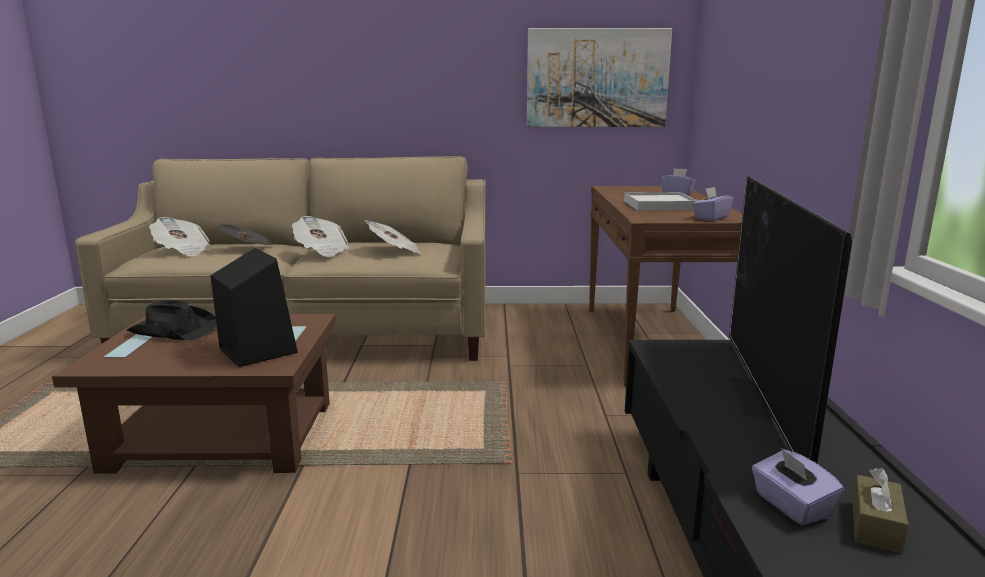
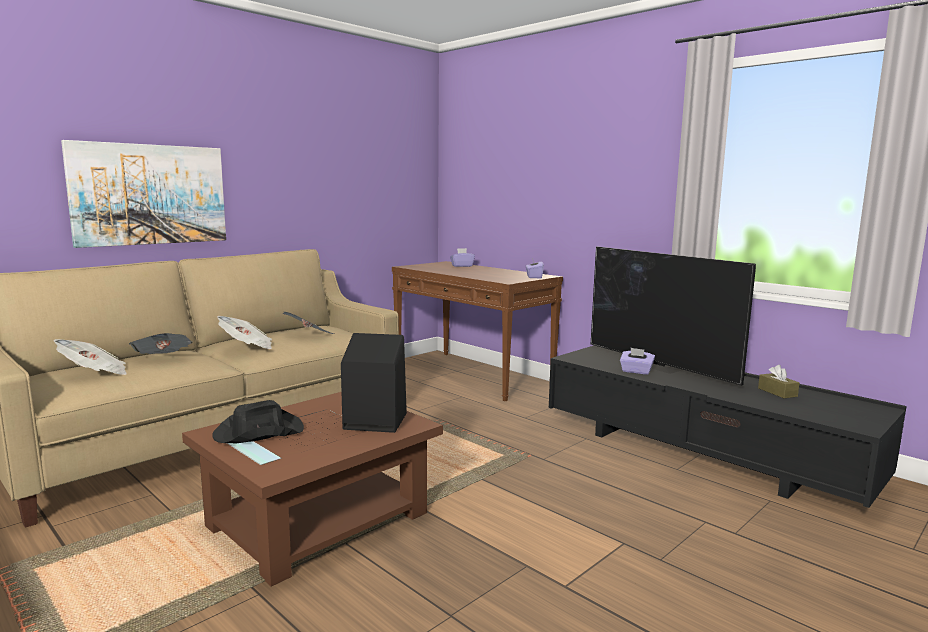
camera: 45 degrees left, 5 degrees down
picture [527,28,672,127] -> picture moved to [61,140,226,248]
white tray [624,192,698,211] -> none
purple tissue box [752,448,844,525] -> purple tissue box moved to [620,348,655,375]

